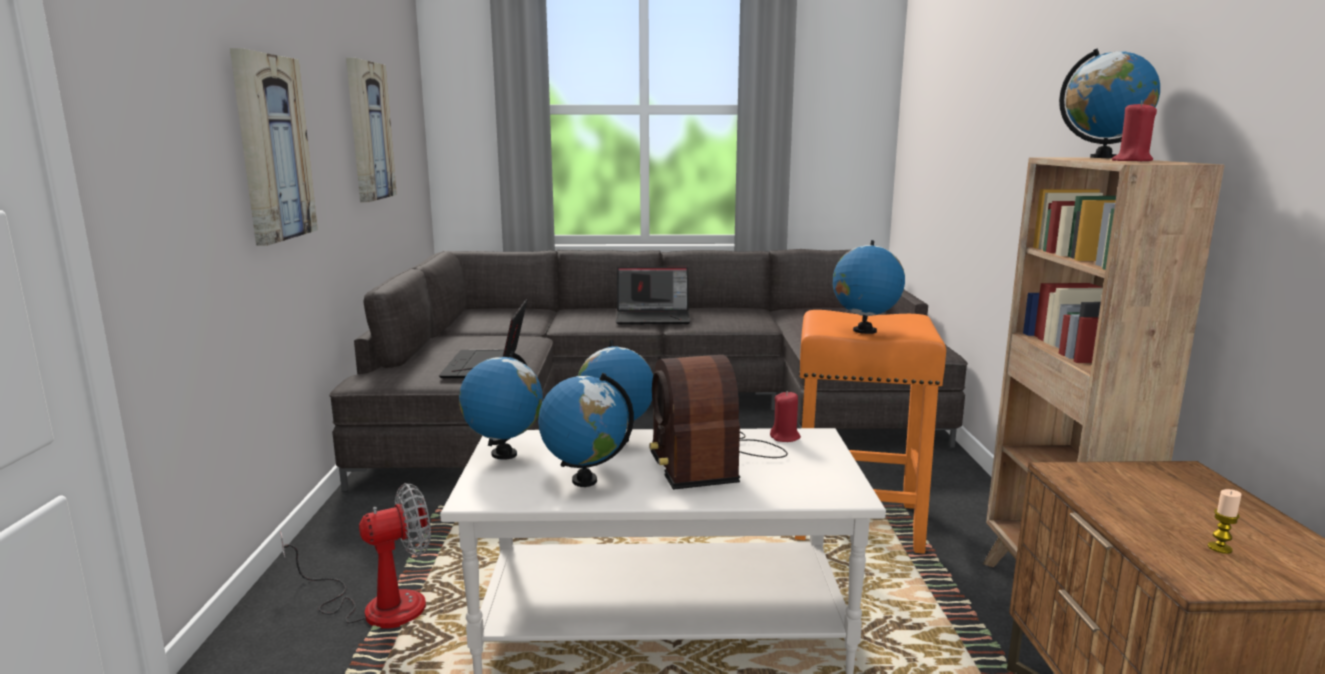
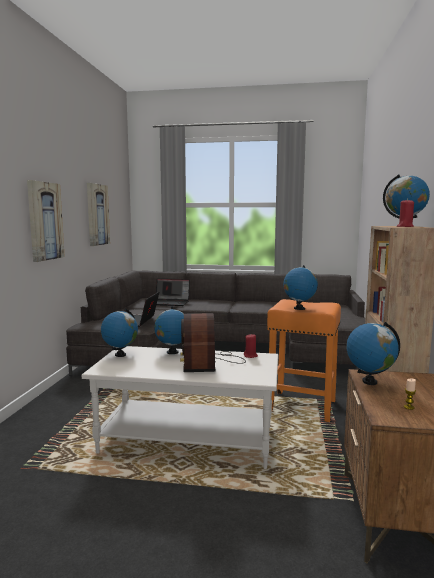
camera: 10 degrees right, 5 degrees down
fan [280,483,431,629] -> none
globe [538,373,634,487] -> globe moved to [346,322,400,385]
laptop [616,267,690,324] -> laptop moved to [156,278,190,306]

